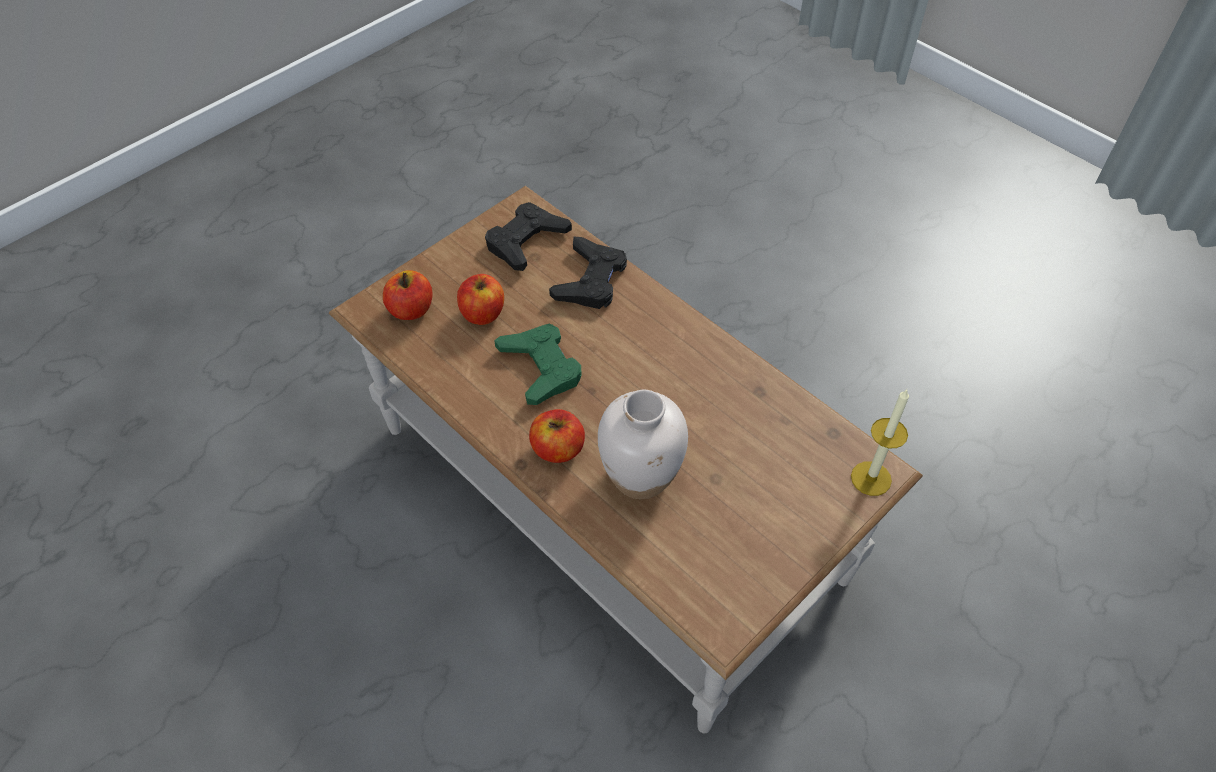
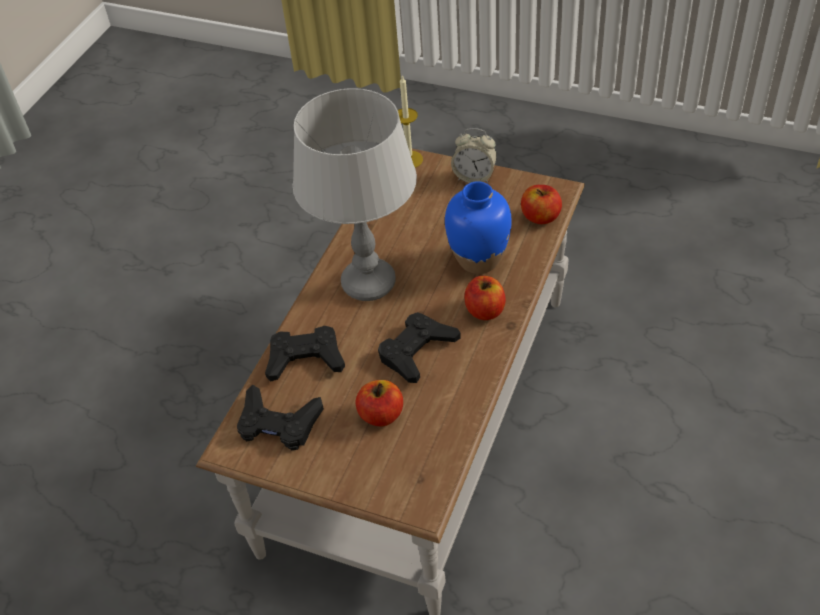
camera: 110 degrees left, 5 degrees down
apple [383,270,433,320] -> apple moved to [521,185,562,224]
green game controller [494,324,582,405] -> black game controller [378,312,461,383]
white vase [598,390,688,499] -> blue vase [445,181,512,274]
none -> grey table lamp [293,88,417,301]
none -> alarm clock [451,128,497,183]

